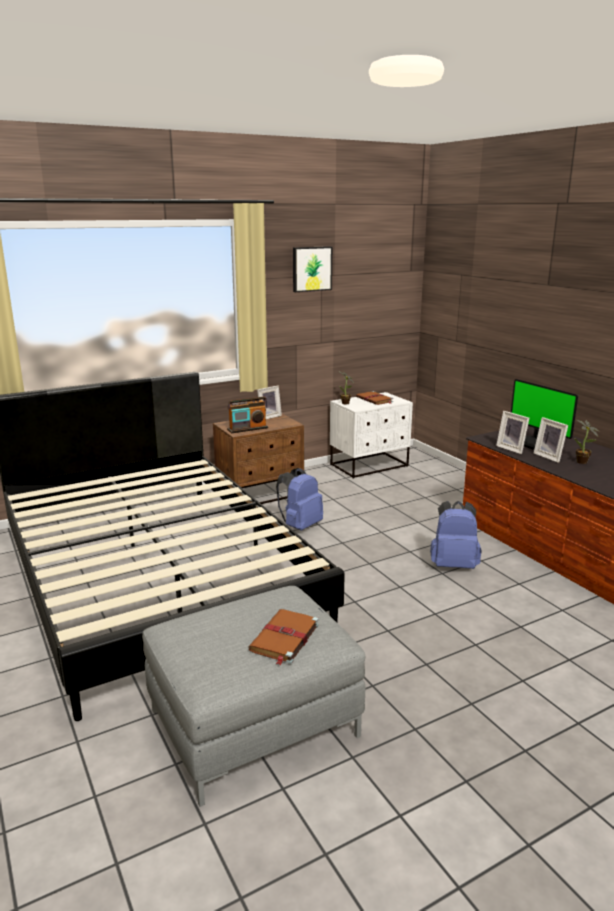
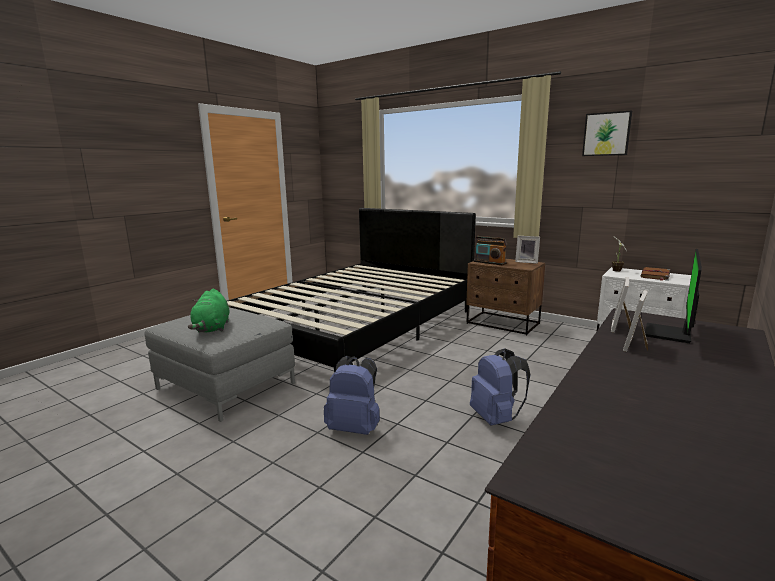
camera: 65 degrees right, 5 degrees down
brown book [248,609,319,665] -> green plush toy [188,289,230,332]
blue backpack [276,468,323,531] -> blue backpack moved to [324,356,380,435]
potted plant [574,420,599,464] -> none

